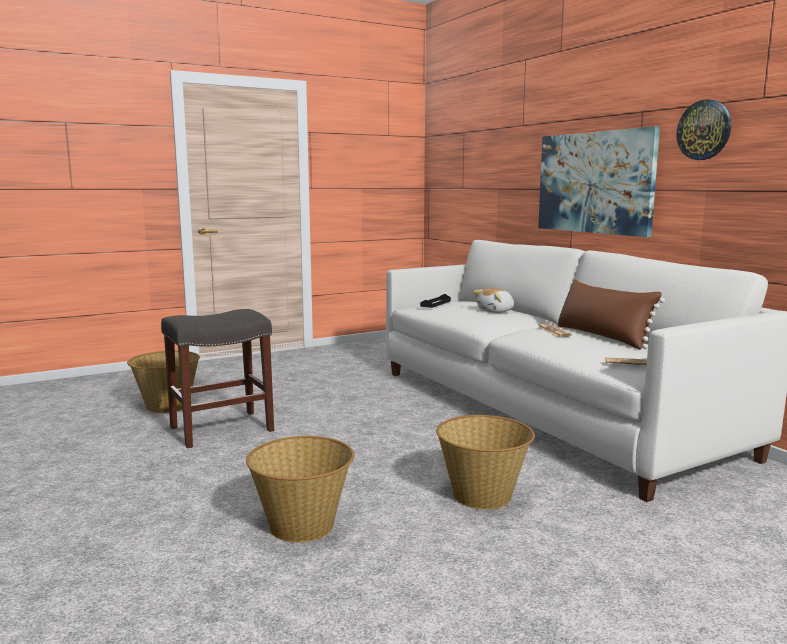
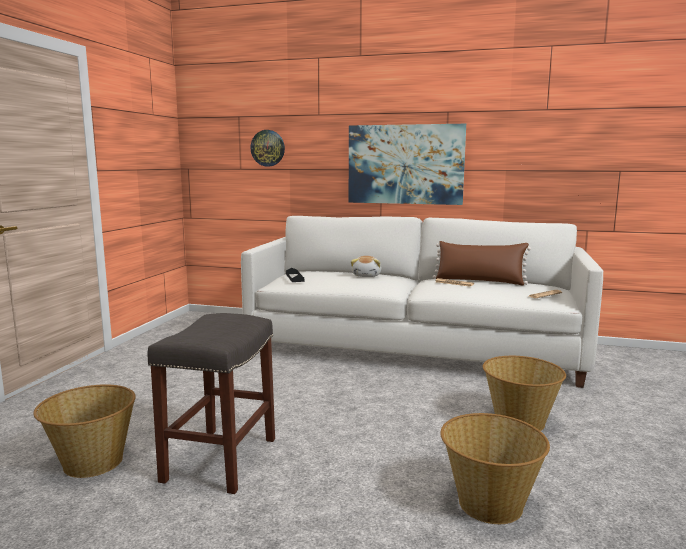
camera: 45 degrees left, 0 degrees up
wall clock [677,99,731,160] -> wall clock moved to [250,130,285,167]

